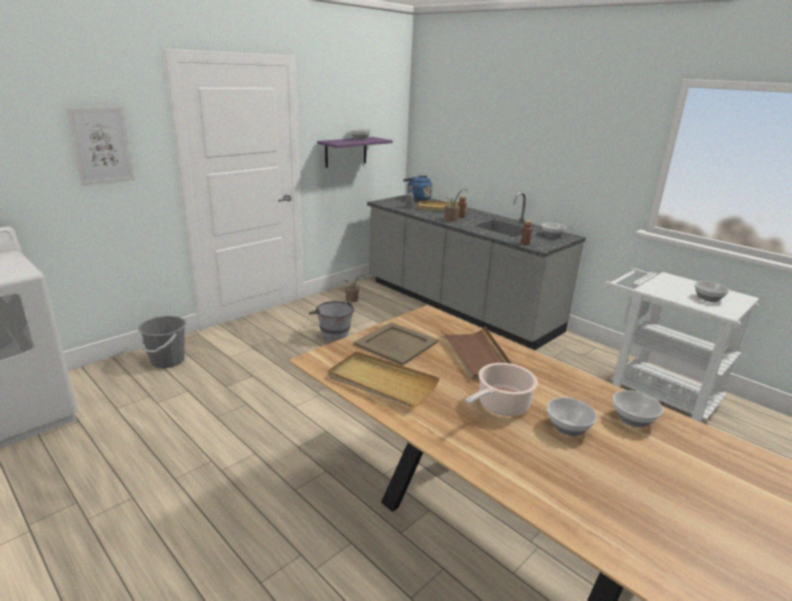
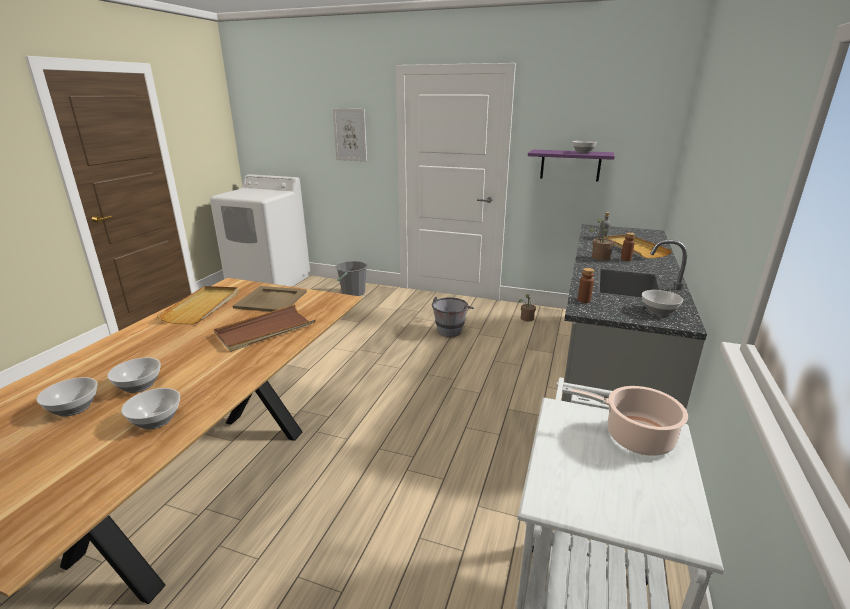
camera: 65 degrees right, 0 degrees up
blue kettle [403,175,432,201] -> none
cooking pot [465,363,538,416] -> cooking pot moved to [562,386,688,456]
bowl [695,281,729,302] -> bowl moved to [37,377,97,417]

